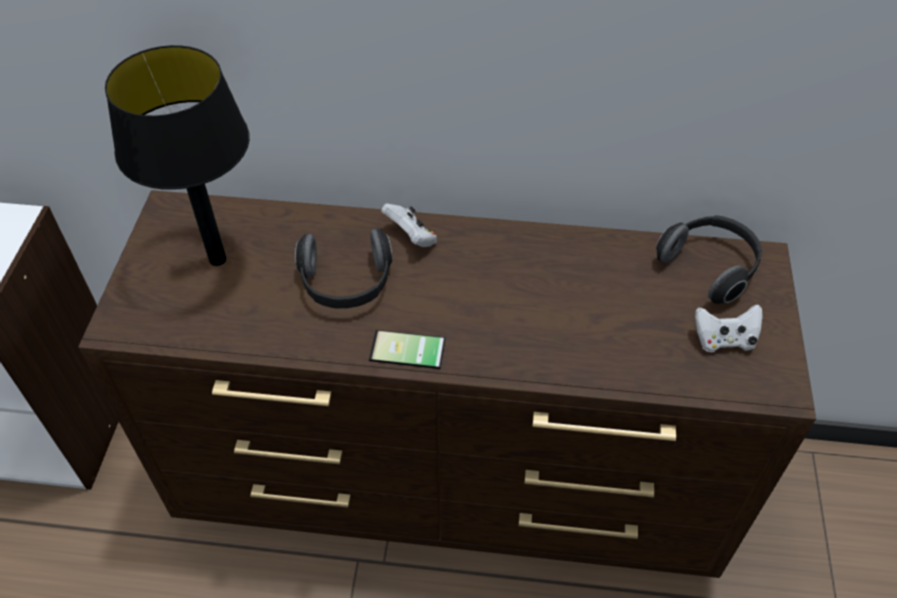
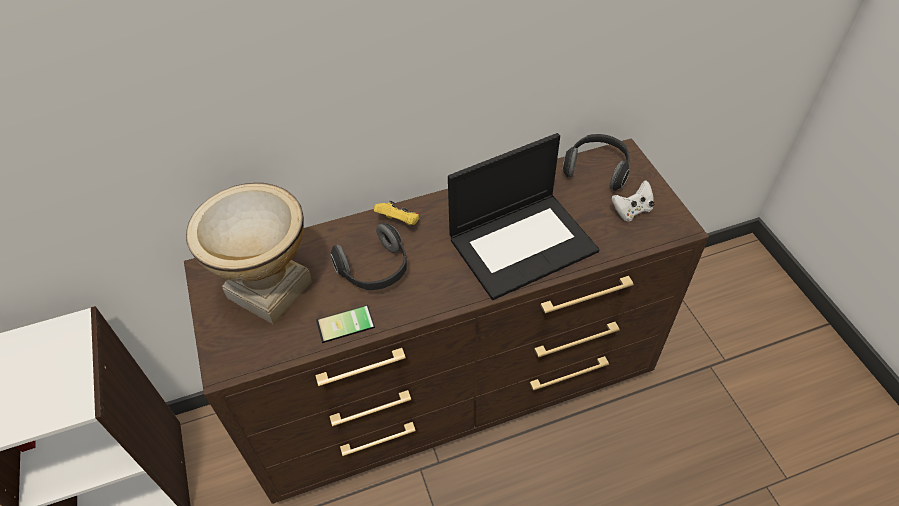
camera: 25 degrees left, 0 degrees up
black table lamp [105,45,250,266] -> vase [186,183,312,324]
phone [369,330,446,369] -> phone moved to [316,305,375,343]
white game controller [381,203,437,247] -> yellow game controller [373,201,419,226]
none -> laptop [448,133,600,300]

